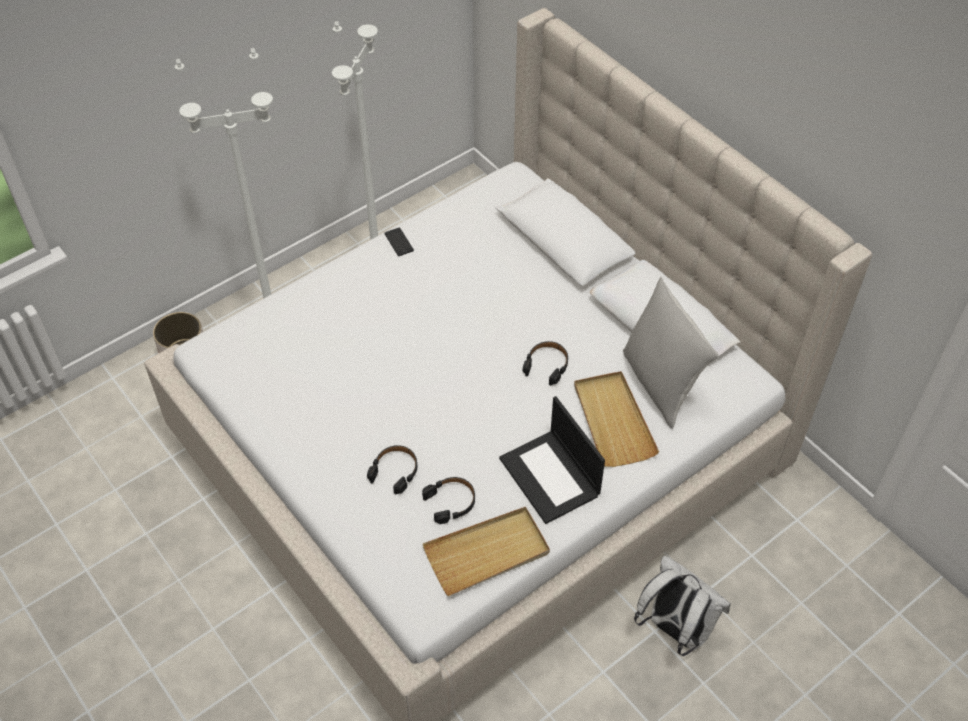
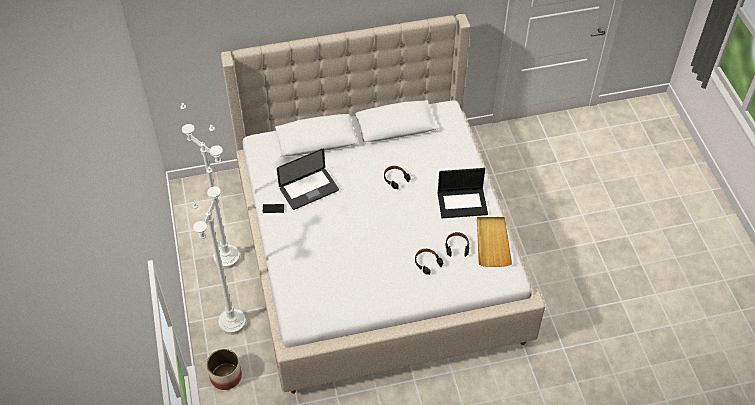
camera: 65 degrees left, 0 degrees up
beige tray [574,371,659,467] -> none
grey pillow [623,277,719,429] -> none
white backpack [634,555,731,656] -> none
none -> laptop [277,149,339,210]

